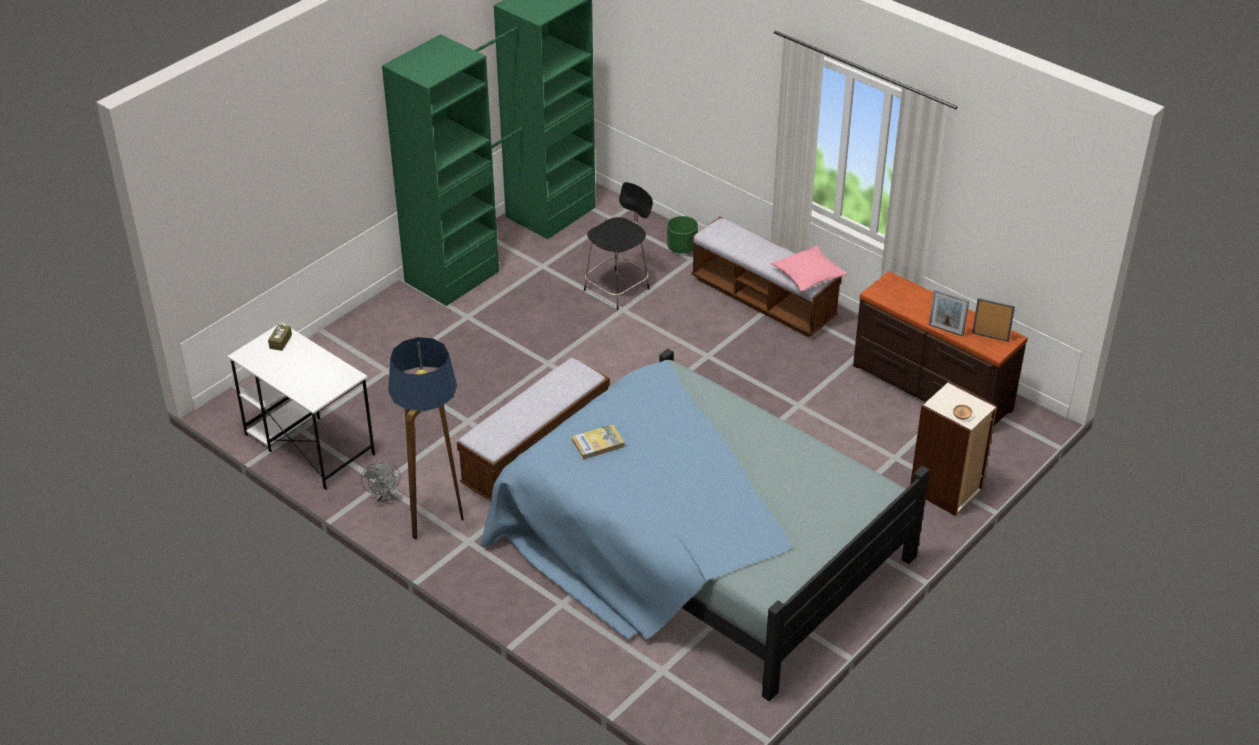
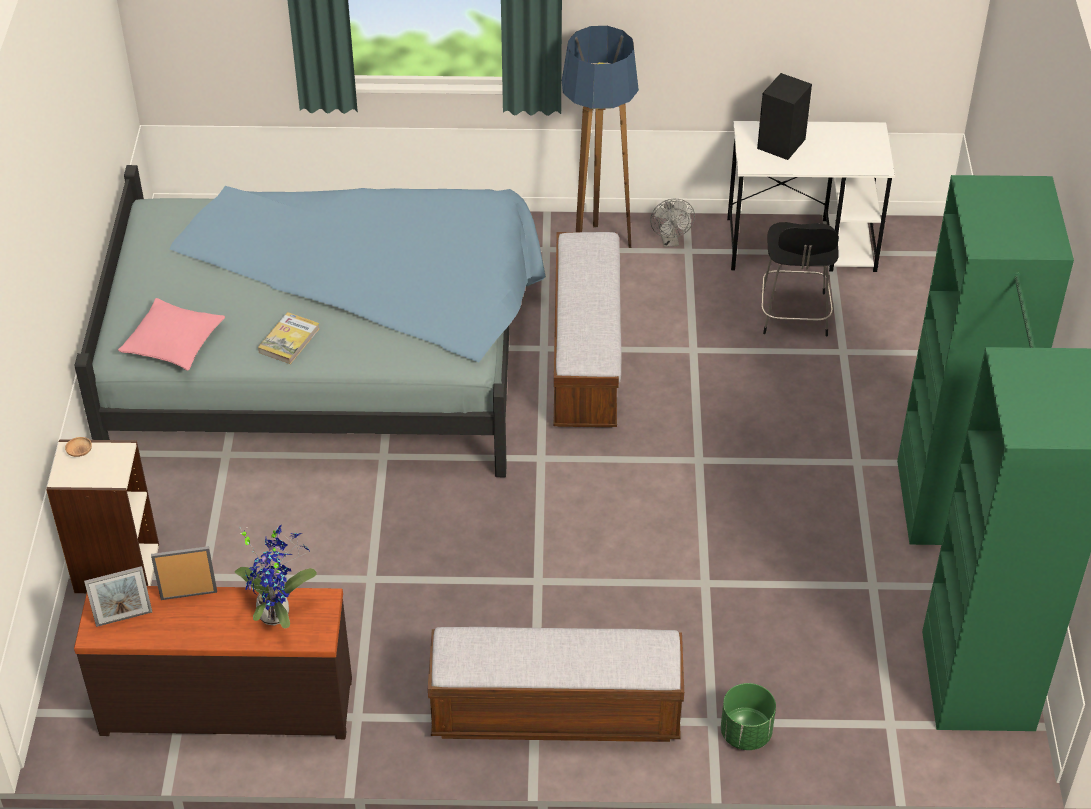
camera: 140 degrees right, 5 degrees up
brown tissue box [268,323,292,351] -> none
grey fan [361,461,400,502] -> grey fan turned 135 degrees counterclockwise [650,199,695,247]
book [572,424,624,460] -> book moved to [258,312,320,364]
black stool [584,182,653,310] -> black stool moved to [761,222,839,336]
pink pillow [771,246,847,292] -> pink pillow moved to [118,298,225,371]
none -> potted plant [235,525,317,628]
none -> black speaker [757,73,812,160]

